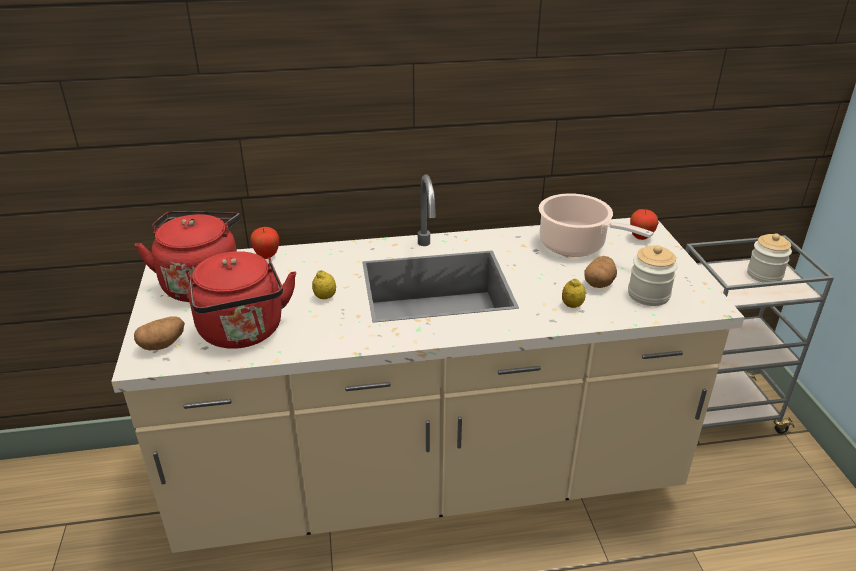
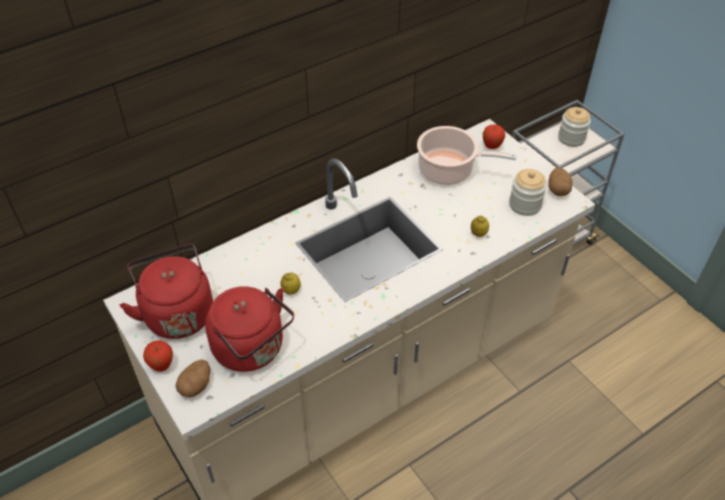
camera: 25 degrees left, 15 degrees up
apple [250,227,279,259] -> apple moved to [143,341,173,372]
potato [584,256,617,288] -> potato moved to [548,168,573,196]

